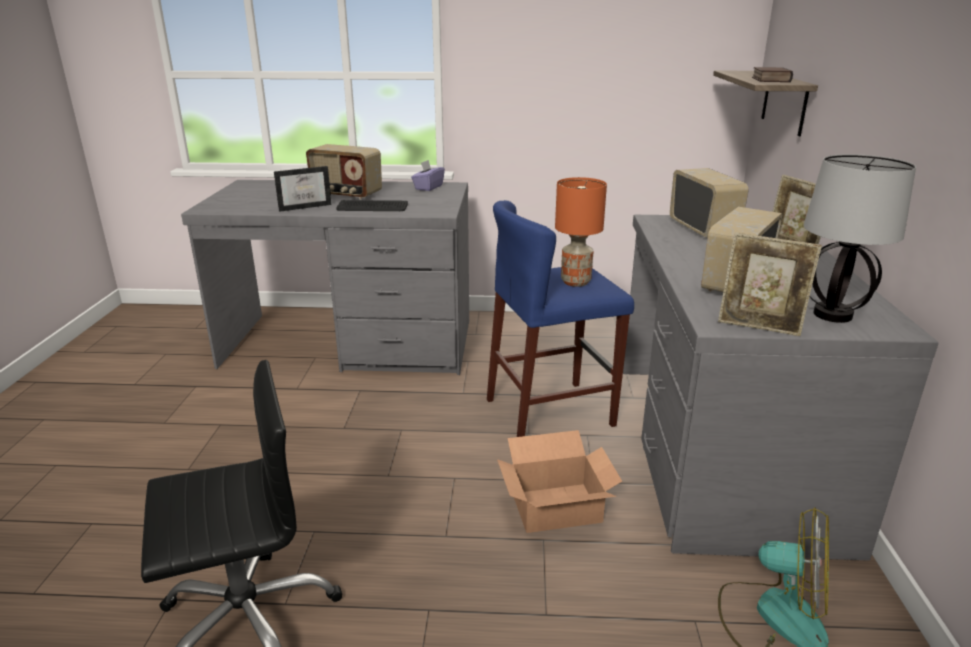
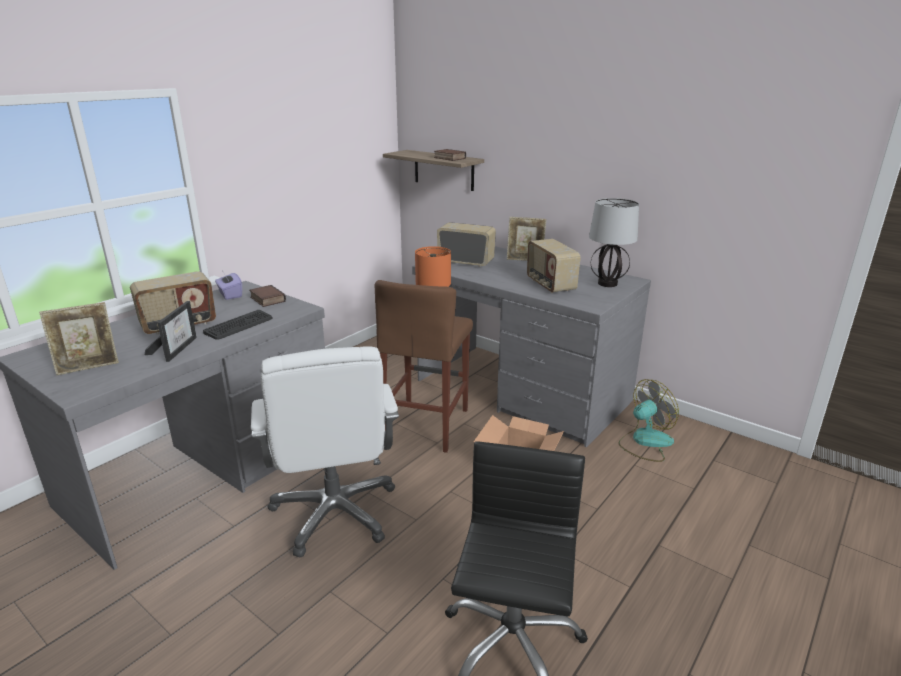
camera: 55 degrees left, 0 degrees up
blue stool [487,200,634,437] -> brown stool [375,280,473,453]
picture frame [718,233,822,336] -> picture frame moved to [39,302,119,376]
none -> book [249,285,286,307]
none -> white office chair [251,346,399,557]

